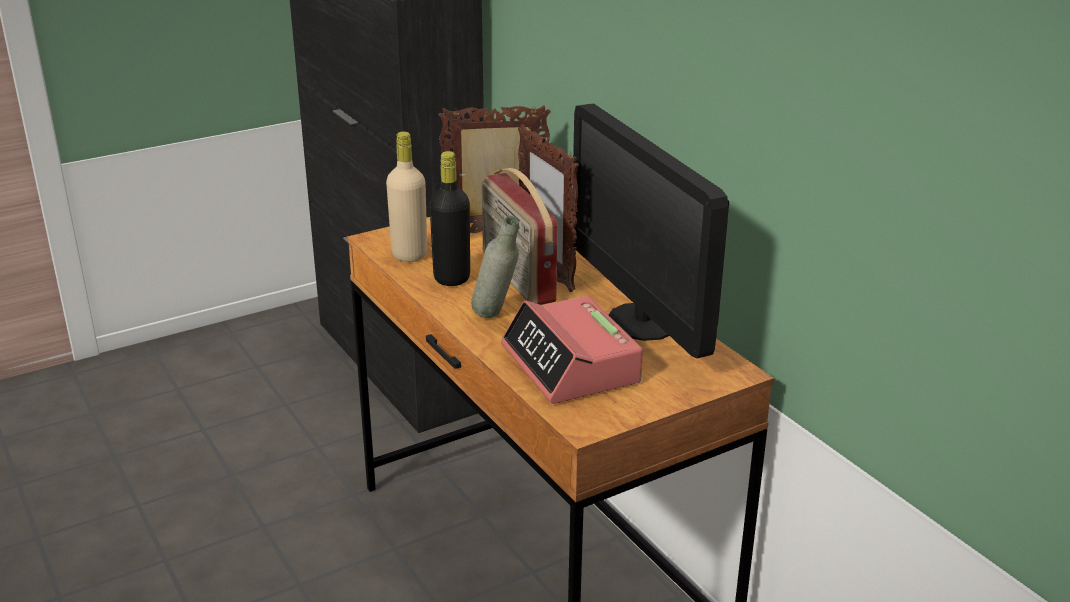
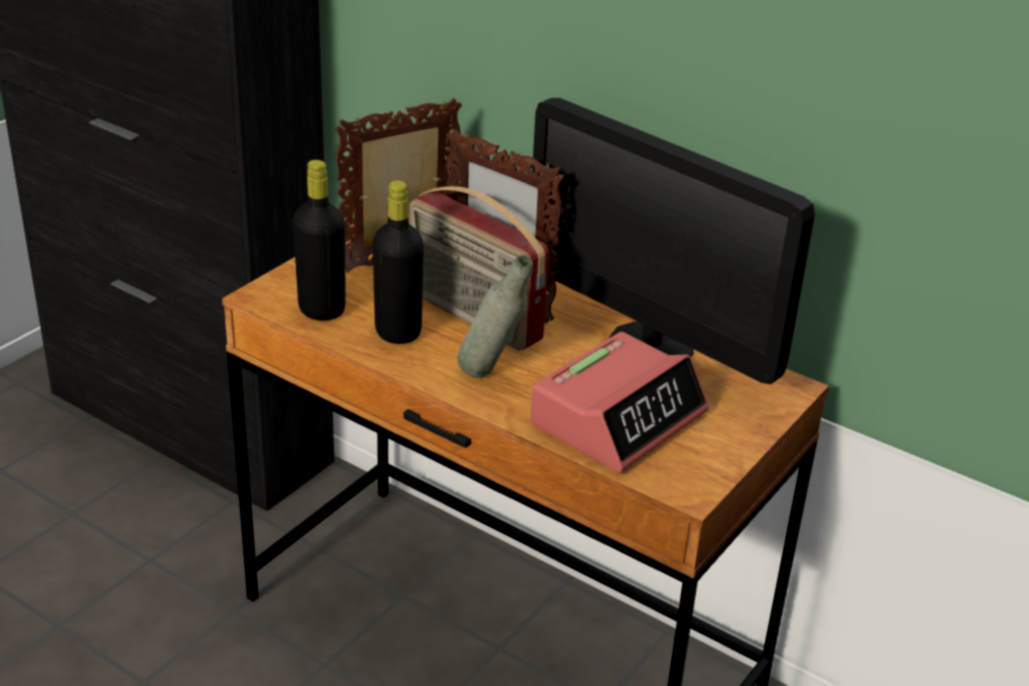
camera: 25 degrees left, 5 degrees up
beige bottle [386,132,427,262] -> black bottle [293,160,346,321]
alarm clock [501,296,643,404] -> alarm clock turned 90 degrees counterclockwise [530,332,709,473]

